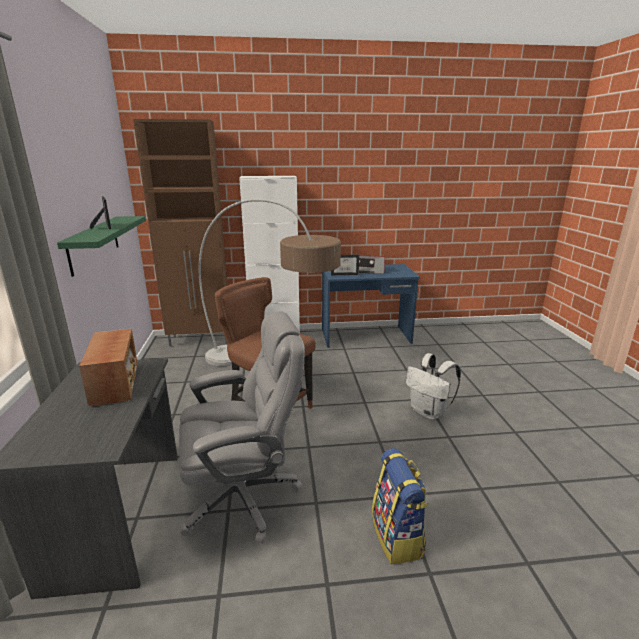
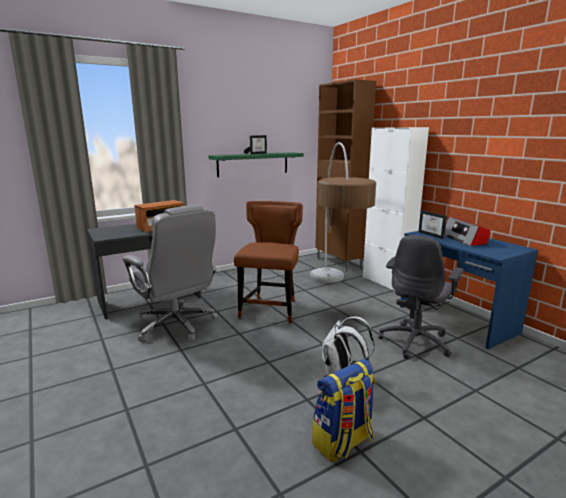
camera: 65 degrees right, 5 degrees down
backpack [372,448,428,564] -> backpack moved to [312,359,376,462]
none -> grey office chair [379,235,464,359]

